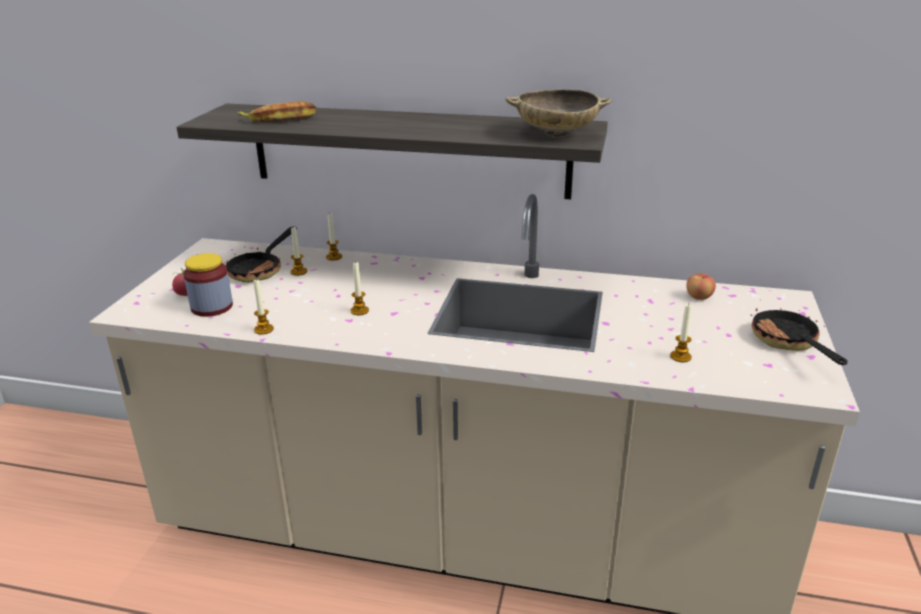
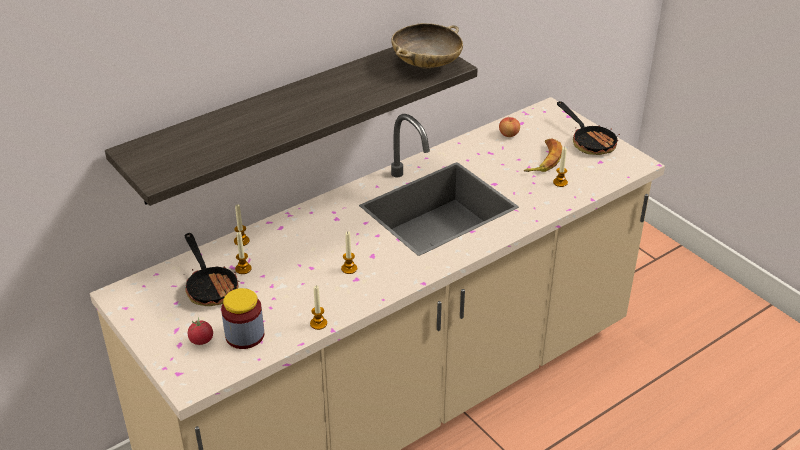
camera: 50 degrees left, 10 degrees up
banana [237,101,316,122] -> banana moved to [524,139,562,172]
frying pan [751,308,848,365] -> frying pan turned 150 degrees counterclockwise [557,101,620,155]

